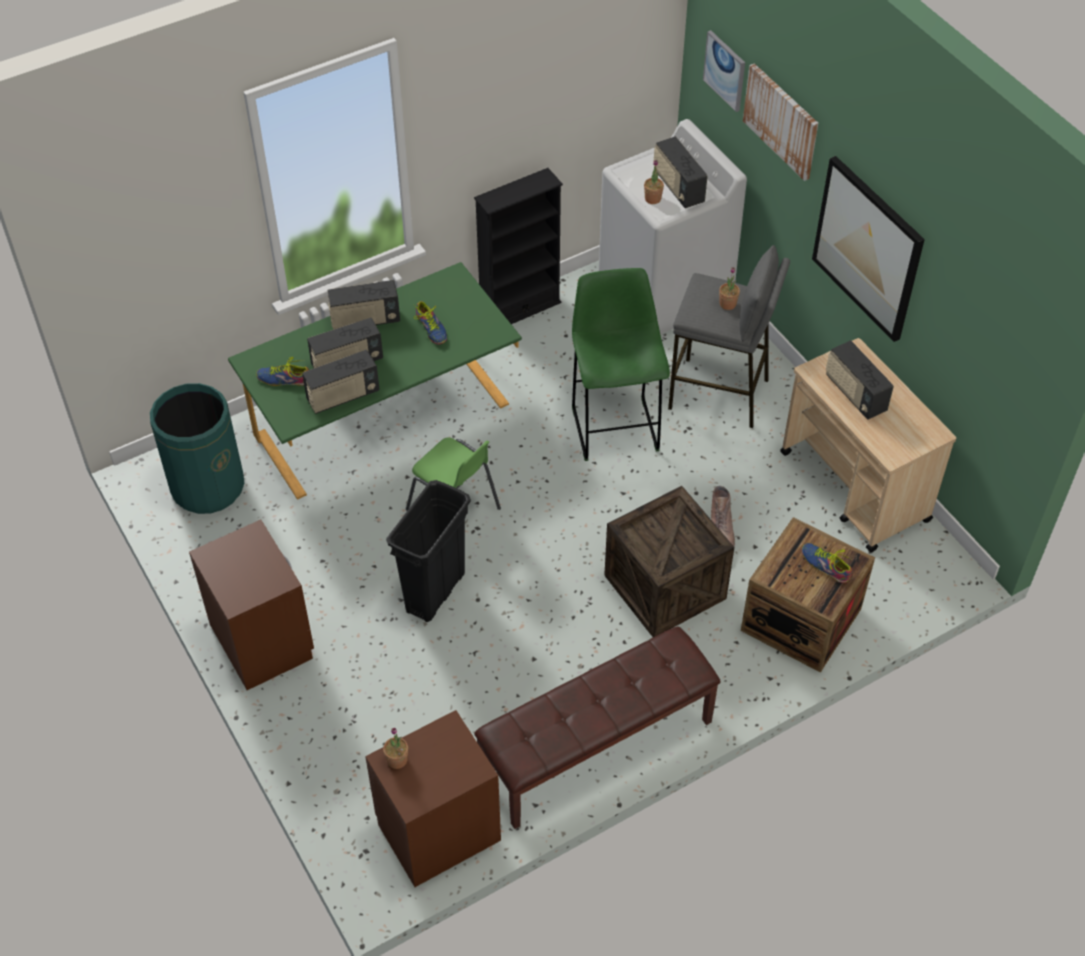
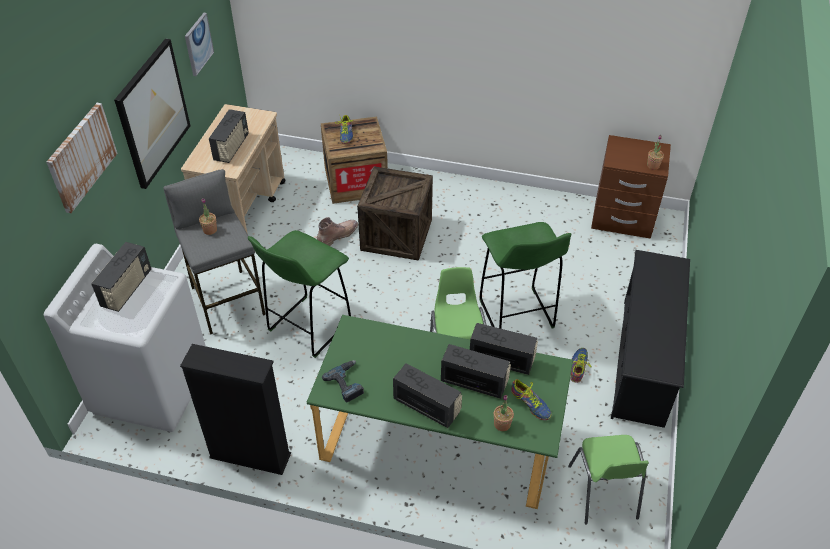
camera: 135 degrees left, 5 degrees down
green trash can [150,383,244,514] -> green chair [568,435,649,524]
brown nightstand [189,520,314,690] -> black shoe rack [611,250,690,428]
black trash can [386,480,471,622] -> green stool [479,222,571,329]
shoe [414,301,447,344] -> shoe moved to [570,348,592,383]
brown bench [474,627,721,829] -> none
potted plant [644,160,664,204] -> potted plant moved to [494,395,514,431]
picture [703,30,745,112] -> picture moved to [185,13,214,76]
none -> power drill [322,360,364,403]

